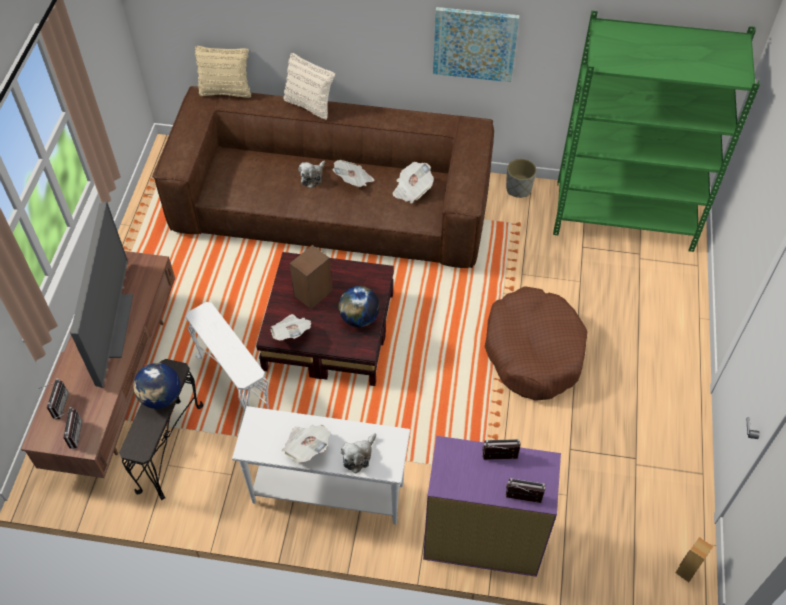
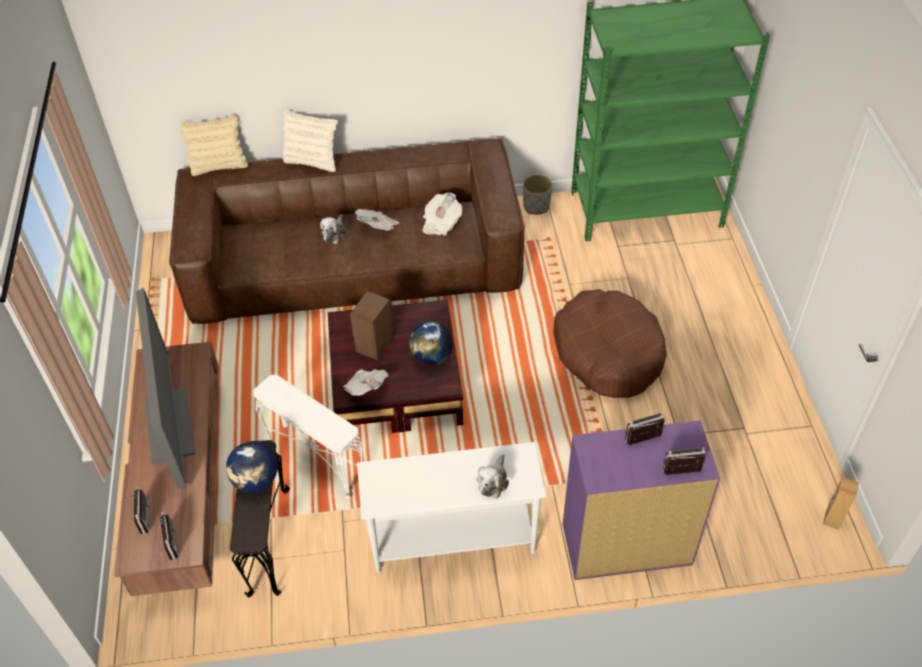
camera: 15 degrees left, 5 degrees down
newspaper [282,425,331,462] -> none
picture [433,7,520,82] -> none

